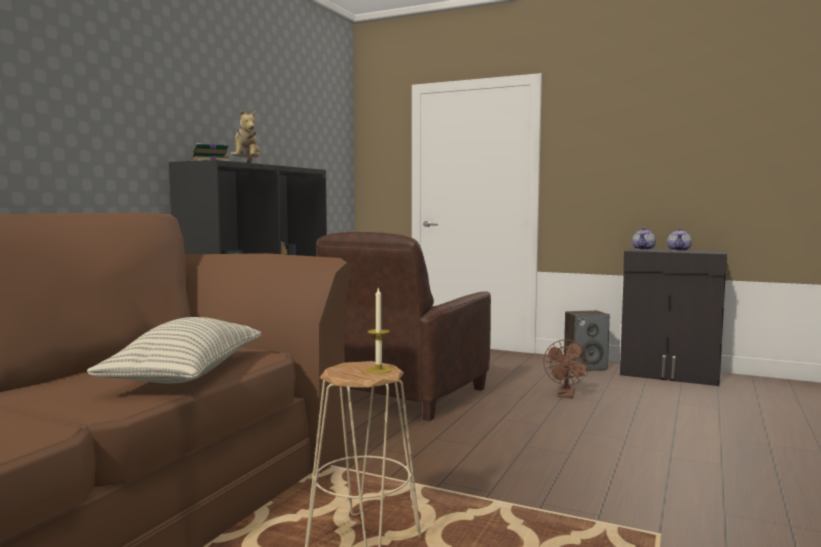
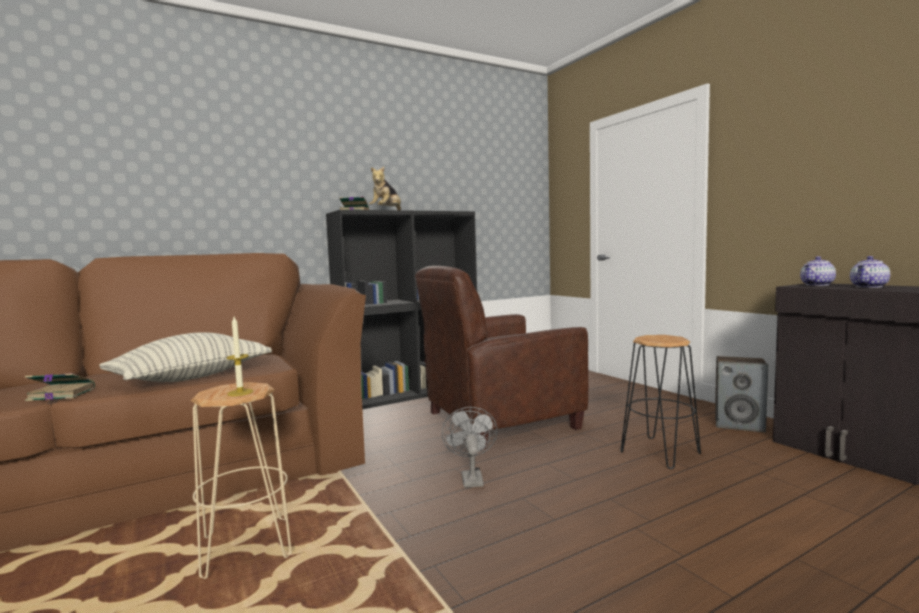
camera: 35 degrees right, 0 degrees up
brown fan [543,339,590,398] -> black stool [621,335,701,469]
none -> book [25,373,95,401]
none -> grey fan [442,407,498,488]

